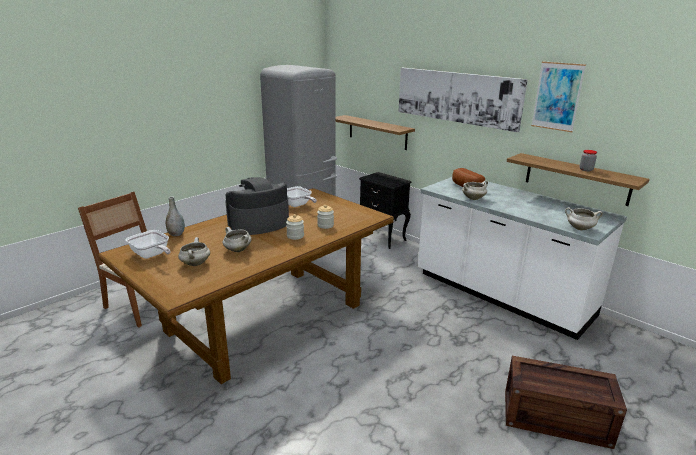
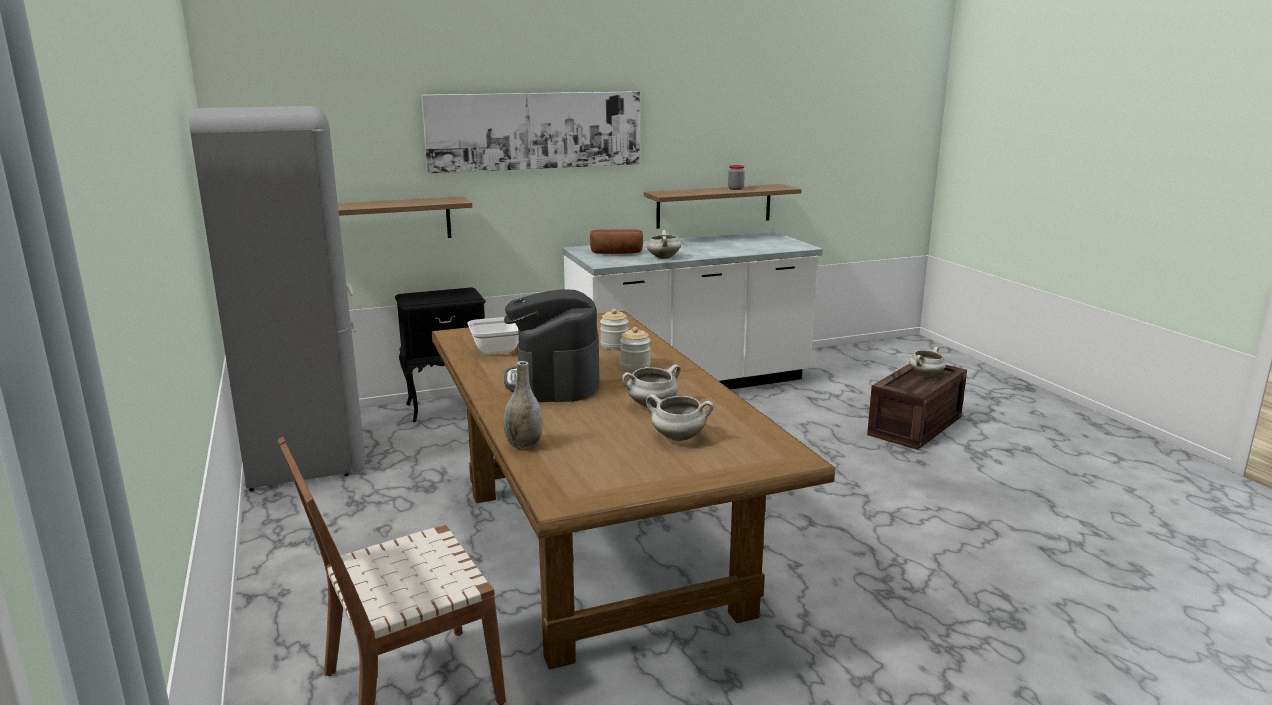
camera: 65 degrees left, 5 degrees down
frying pan [125,230,171,259] -> none
picture [531,61,586,132] -> none
white cooking pot [565,207,603,230] -> white cooking pot moved to [909,346,946,377]

